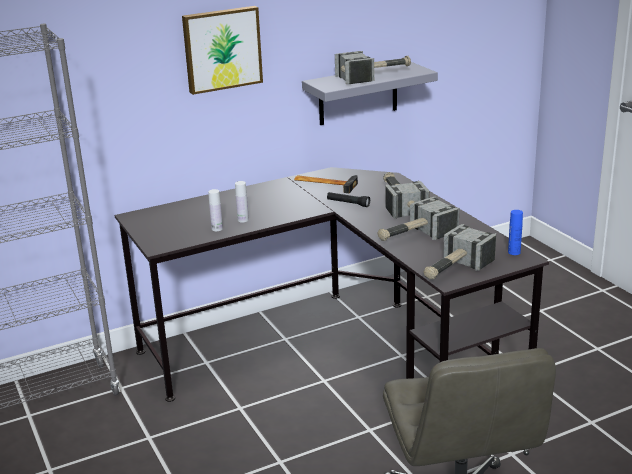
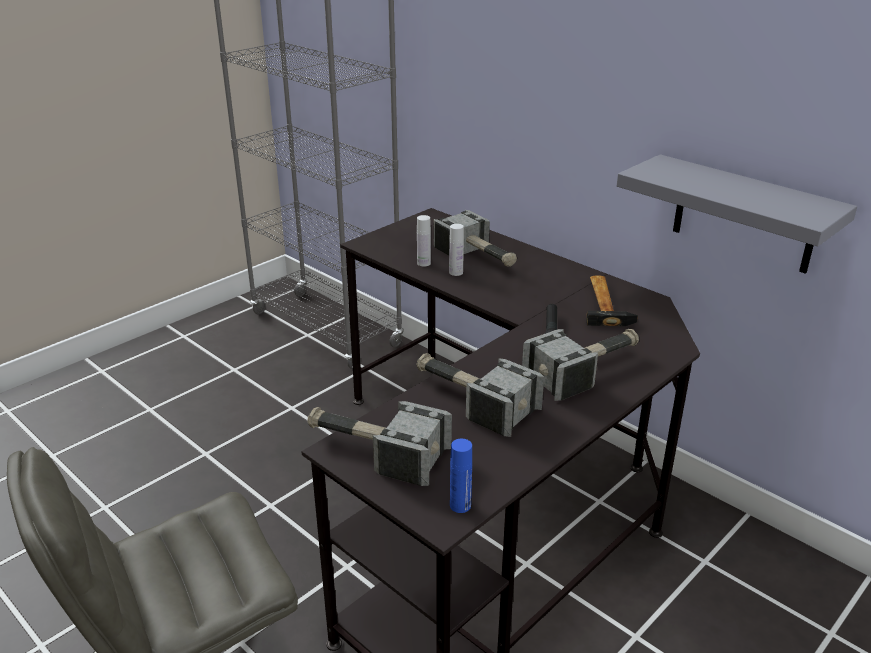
camera: 70 degrees right, 5 degrees up
picture [182,6,263,95] -> none
hammer [335,51,411,84] -> hammer moved to [434,210,517,267]

